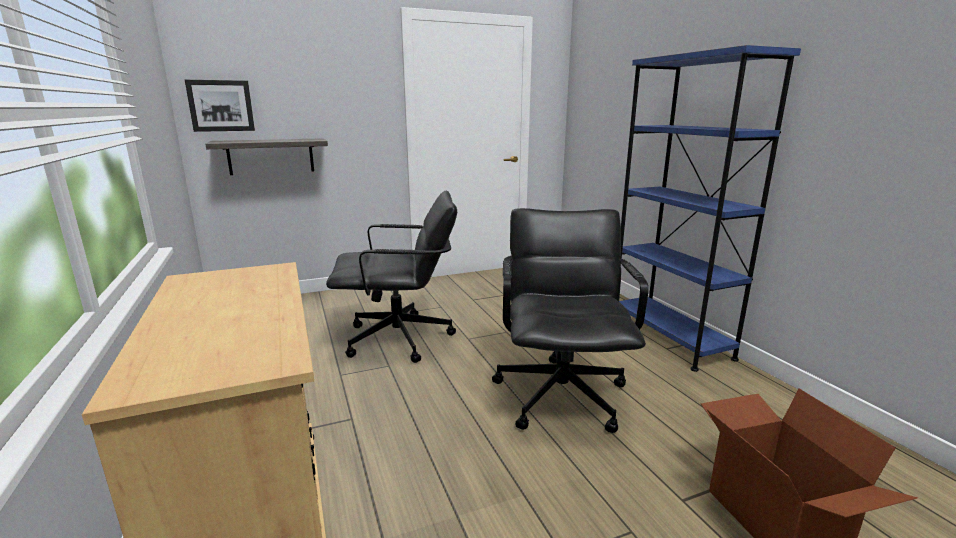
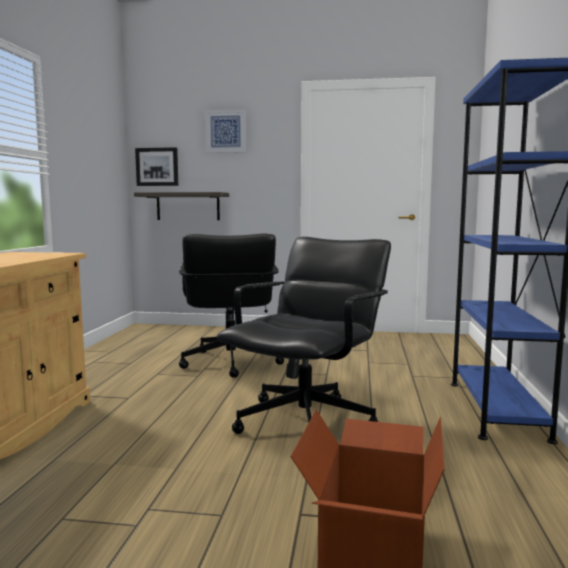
camera: 30 degrees right, 10 degrees down
black office chair [326,191,457,363] -> black office chair turned 60 degrees clockwise [179,234,284,378]
none -> picture [205,109,246,153]

